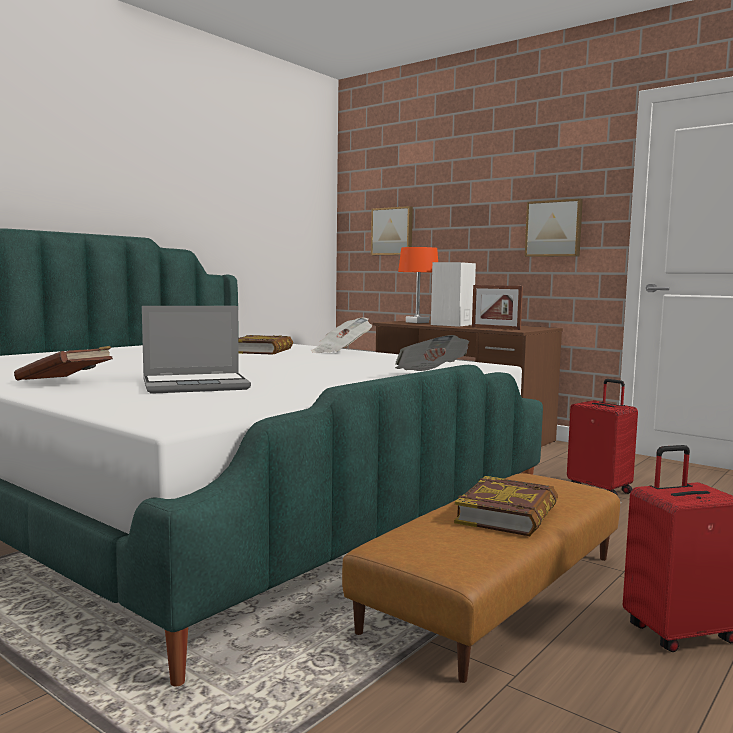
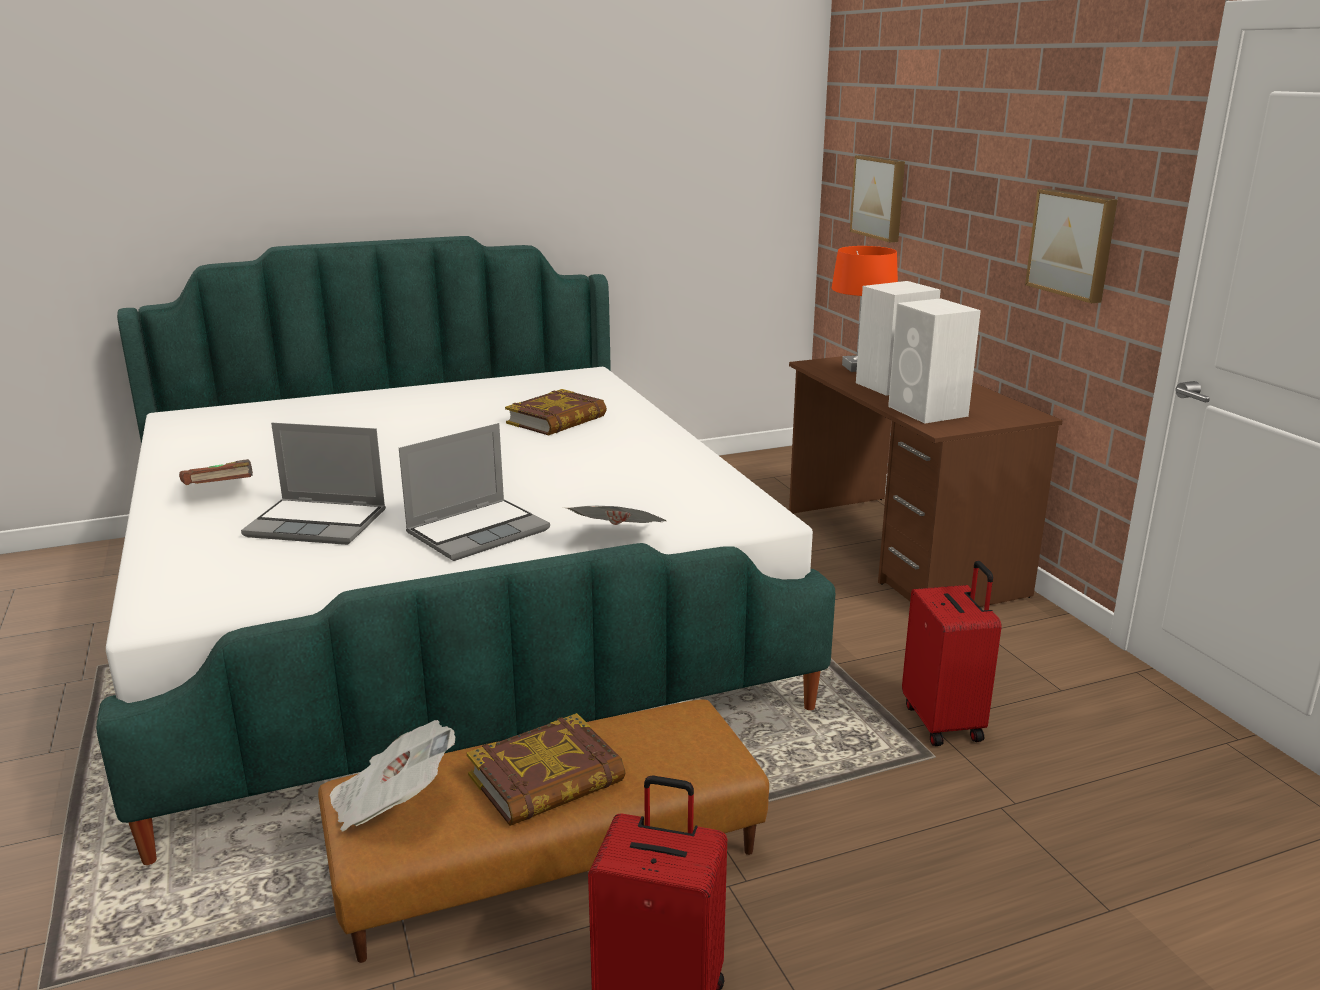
camera: 30 degrees right, 15 degrees up
newspaper [312,317,372,353] -> newspaper moved to [329,720,455,831]
picture frame [472,285,523,330] -> white speaker [888,298,981,423]
none -> laptop [399,423,550,561]

